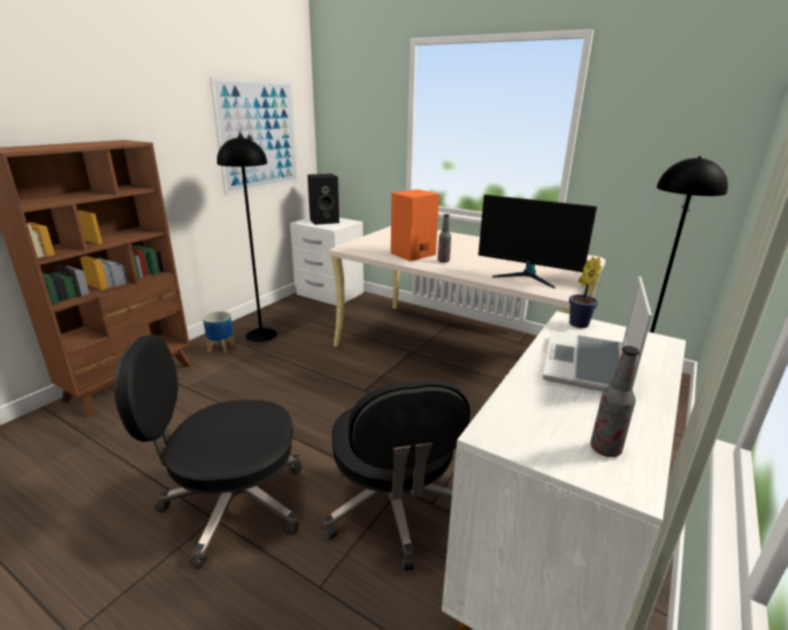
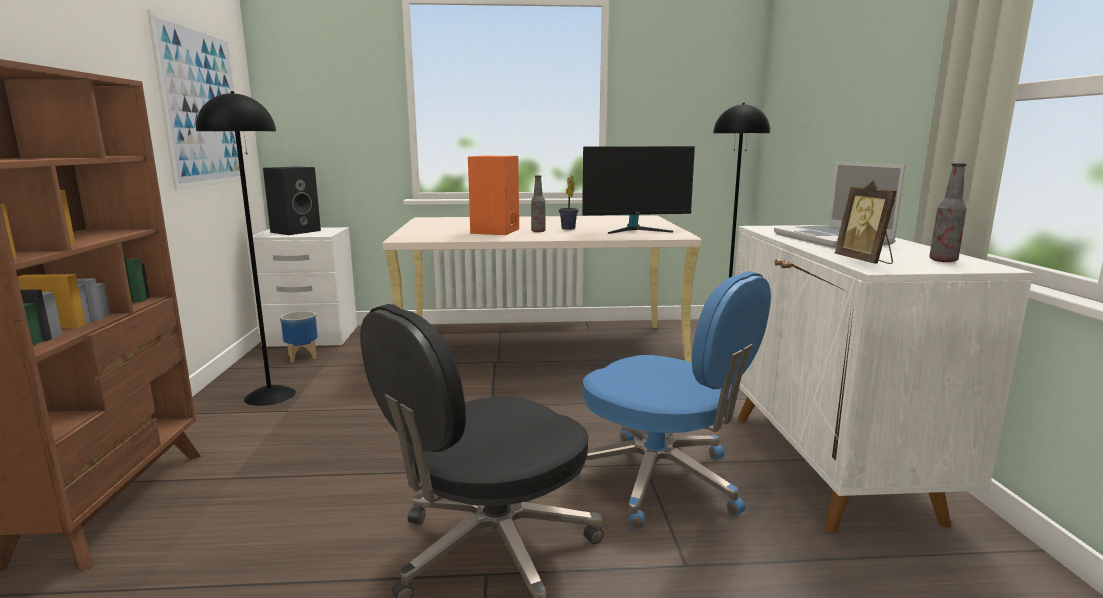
camera: 35 degrees left, 10 degrees down
planter [203,311,235,354] -> planter moved to [280,311,318,363]
black office chair [323,380,470,571] -> blue office chair [575,271,771,530]
potted plant [569,257,602,328] -> potted plant moved to [559,175,578,230]
none -> picture frame [835,180,897,264]

